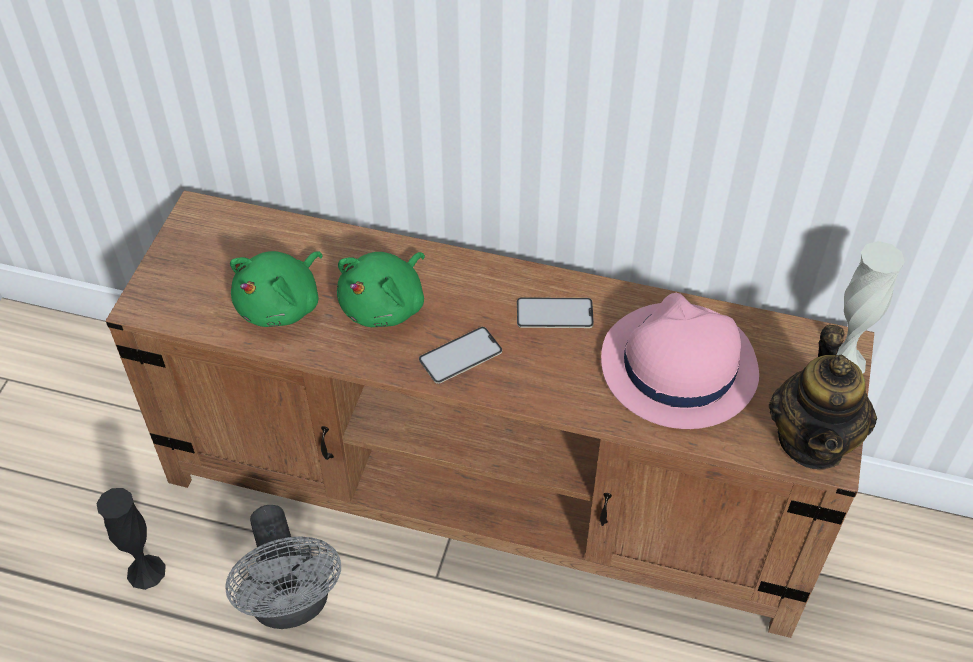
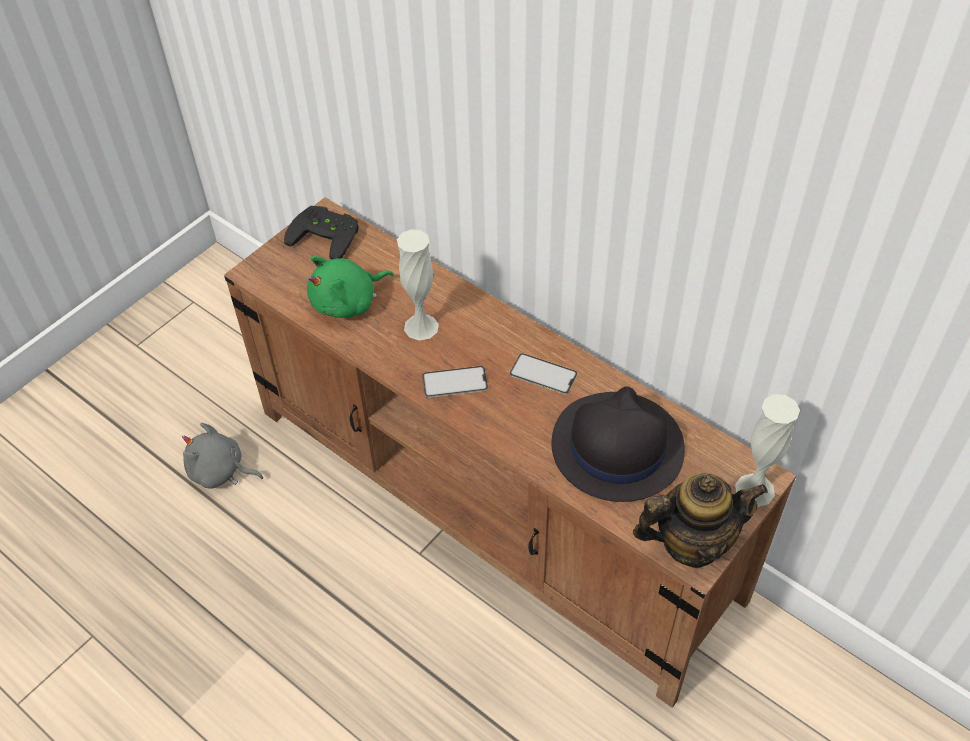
camera: 25 degrees right, 0 degrees up
black vase [97,488,166,590] -> grey plush toy [182,423,263,489]
grey fan [226,505,341,629] -> none
green plush toy [337,252,425,327] -> white vase [397,229,439,341]
pink hat [601,293,759,429] -> black hat [551,386,685,502]
teapot [769,324,877,470] -> teapot turned 135 degrees counterclockwise [633,473,768,568]
none -> black game controller [284,206,359,260]

